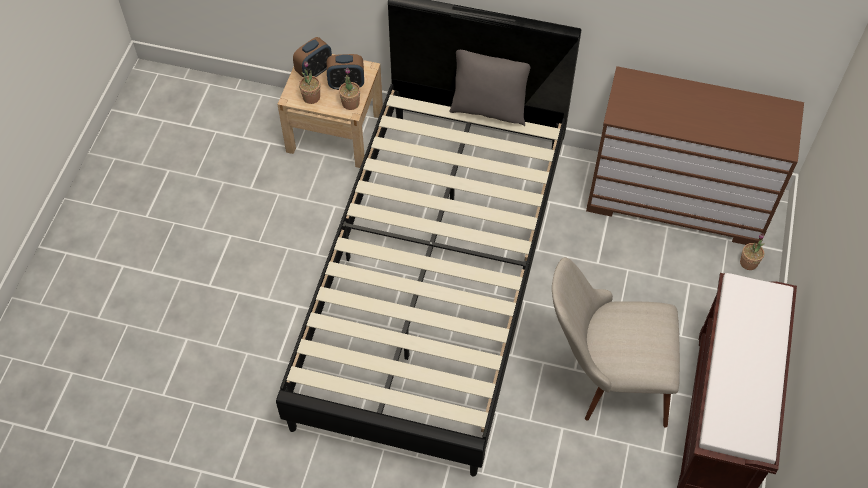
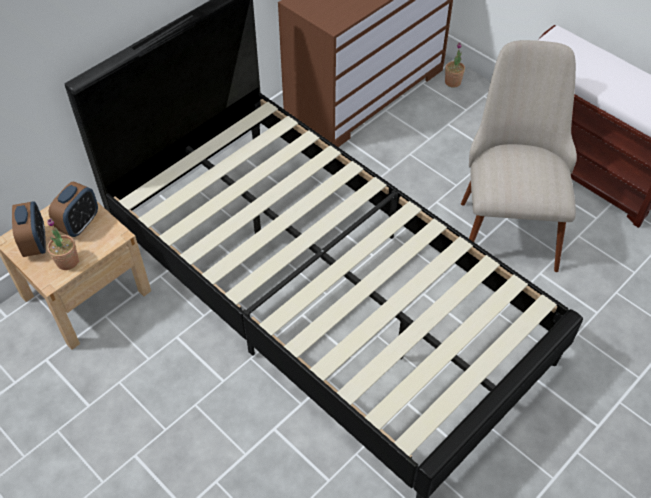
camera: 60 degrees left, 5 degrees down
potted plant [339,67,360,110] -> none
grey pillow [449,50,530,126] -> none
beige chair [552,257,680,428] -> beige chair turned 150 degrees clockwise [461,40,577,272]

